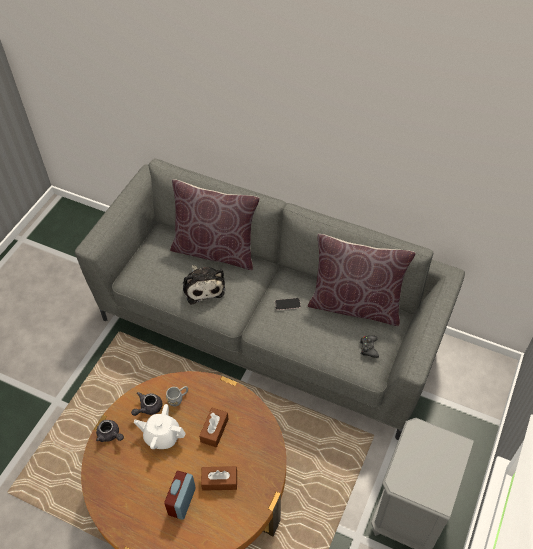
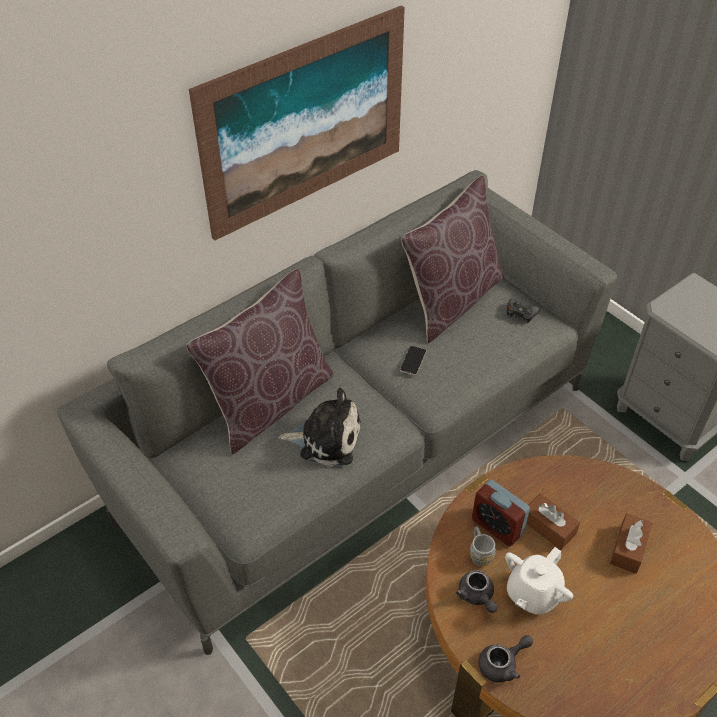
camera: 65 degrees left, 5 degrees down
alarm clock [164,471,196,520] -> alarm clock moved to [472,480,530,547]
none -> picture [189,5,405,241]

